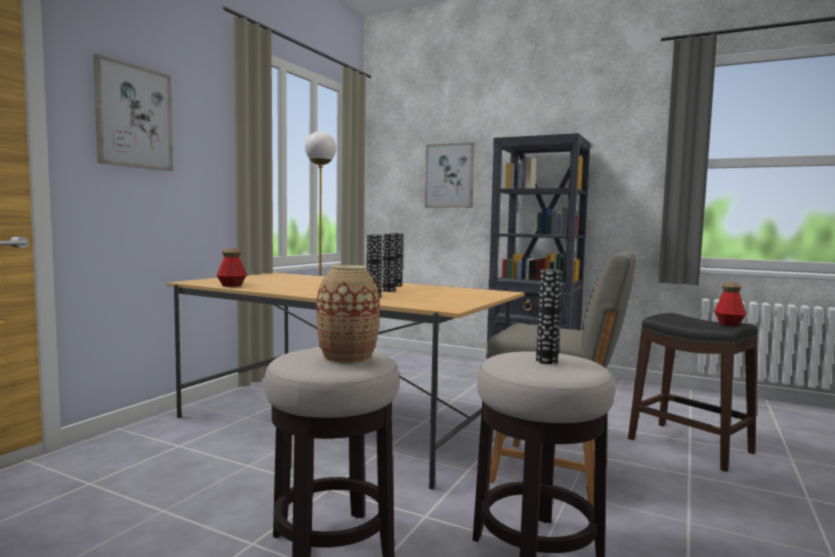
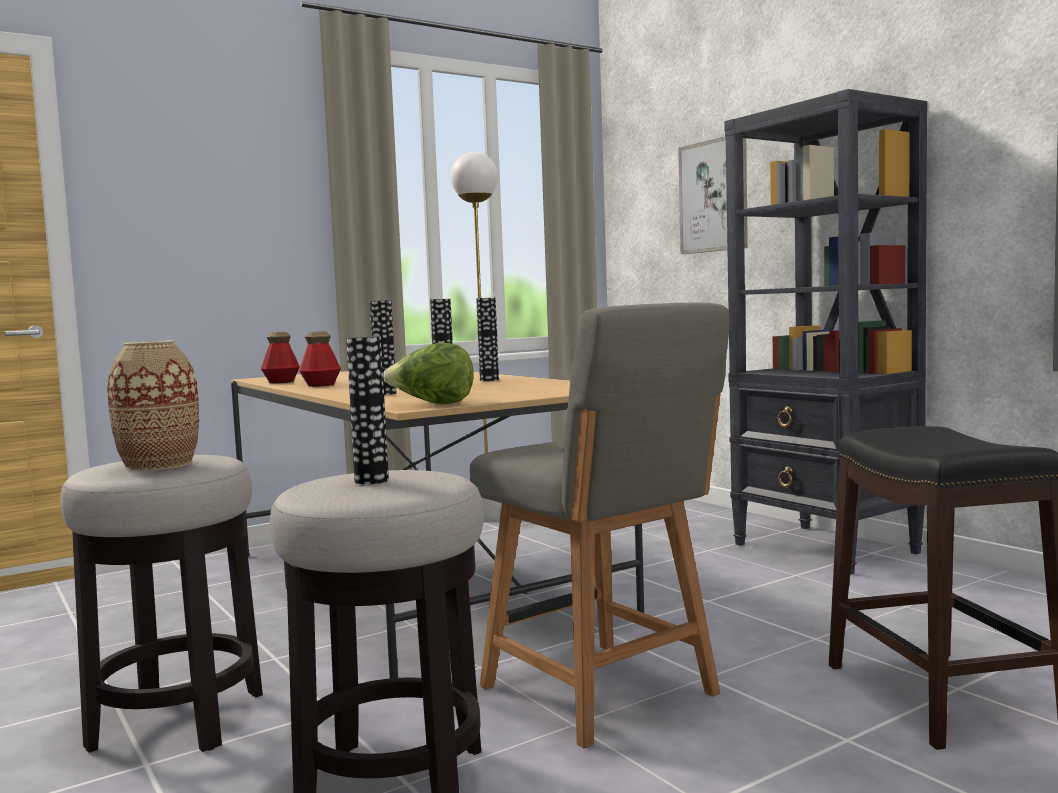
camera: 30 degrees right, 0 degrees up
picture [93,54,173,171] -> none
bottle [715,282,746,326] -> bottle moved to [299,331,341,387]
none -> lettuce [383,343,473,405]

